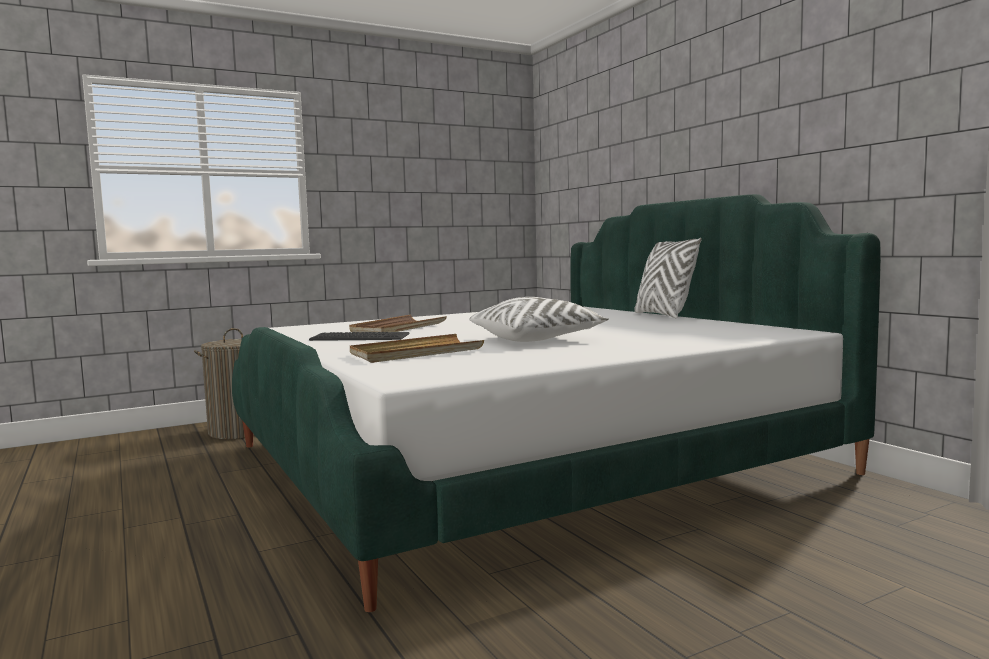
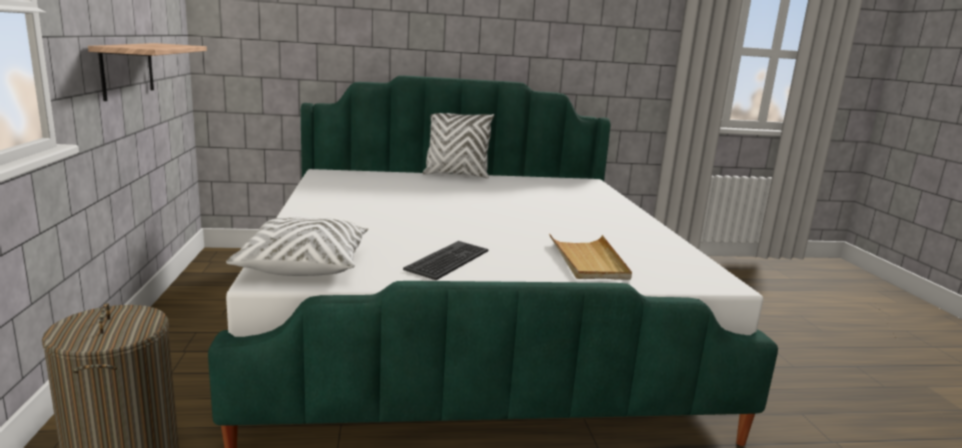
camera: 70 degrees left, 10 degrees up
brown tray [349,315,447,332] -> none
white pillow [469,297,609,342] -> white pillow moved to [226,217,368,276]
none -> shelf [88,43,207,101]

